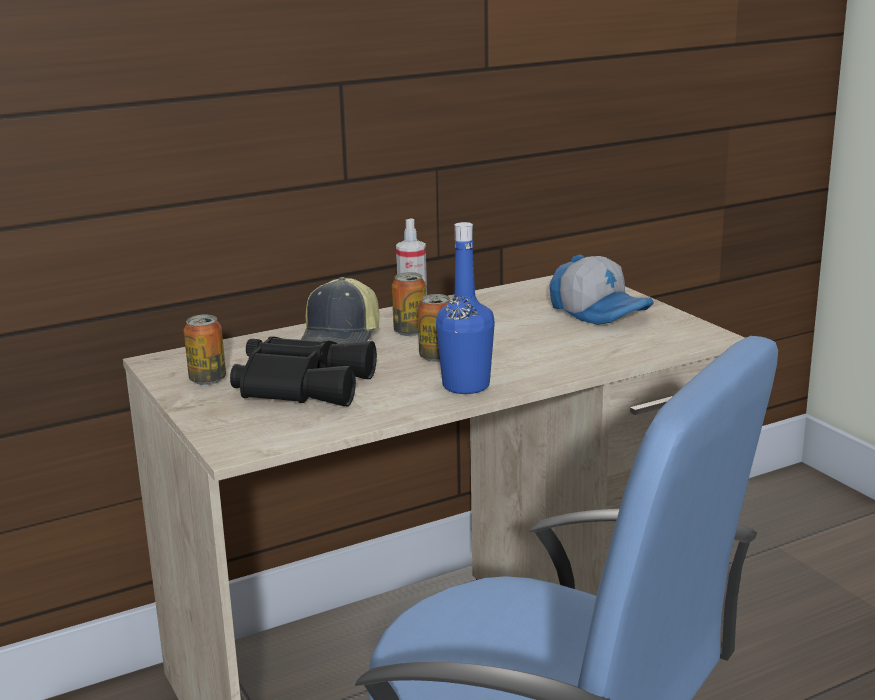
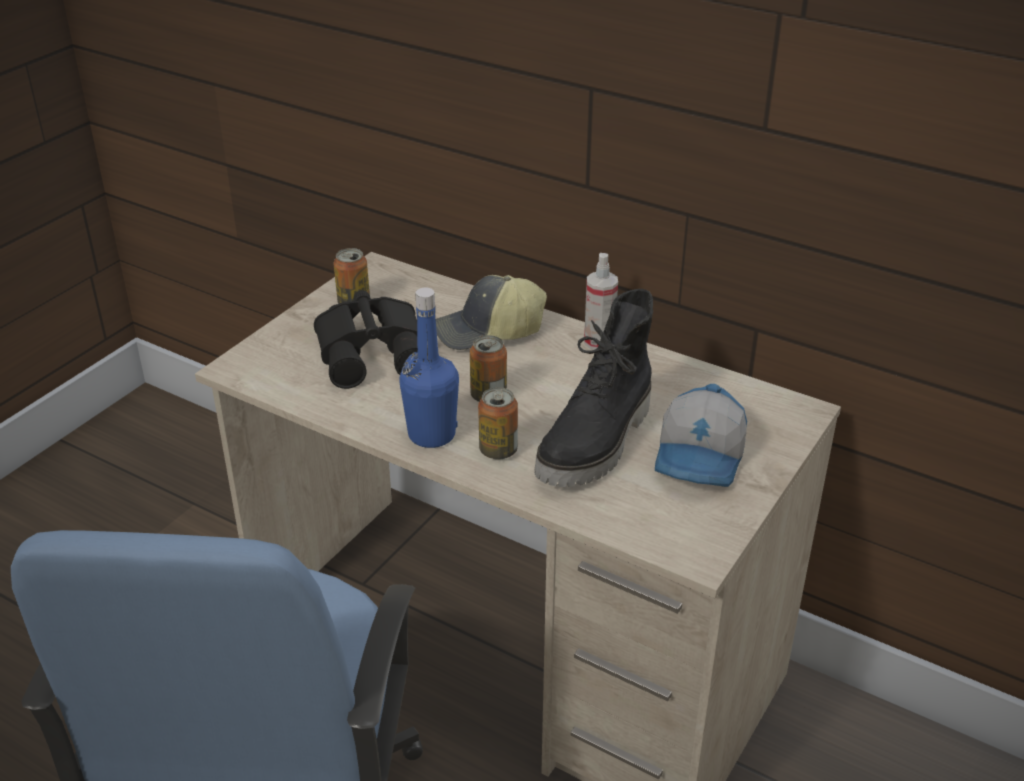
camera: 60 degrees right, 15 degrees up
can [392,272,426,336] -> can moved to [478,387,518,460]
none -> black boot [534,289,653,487]

